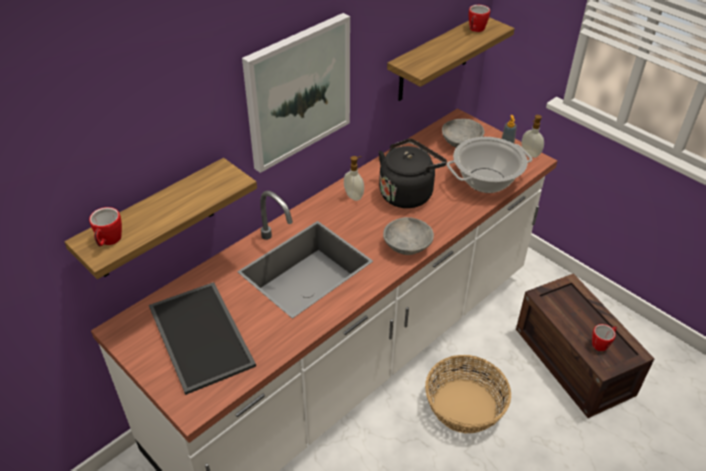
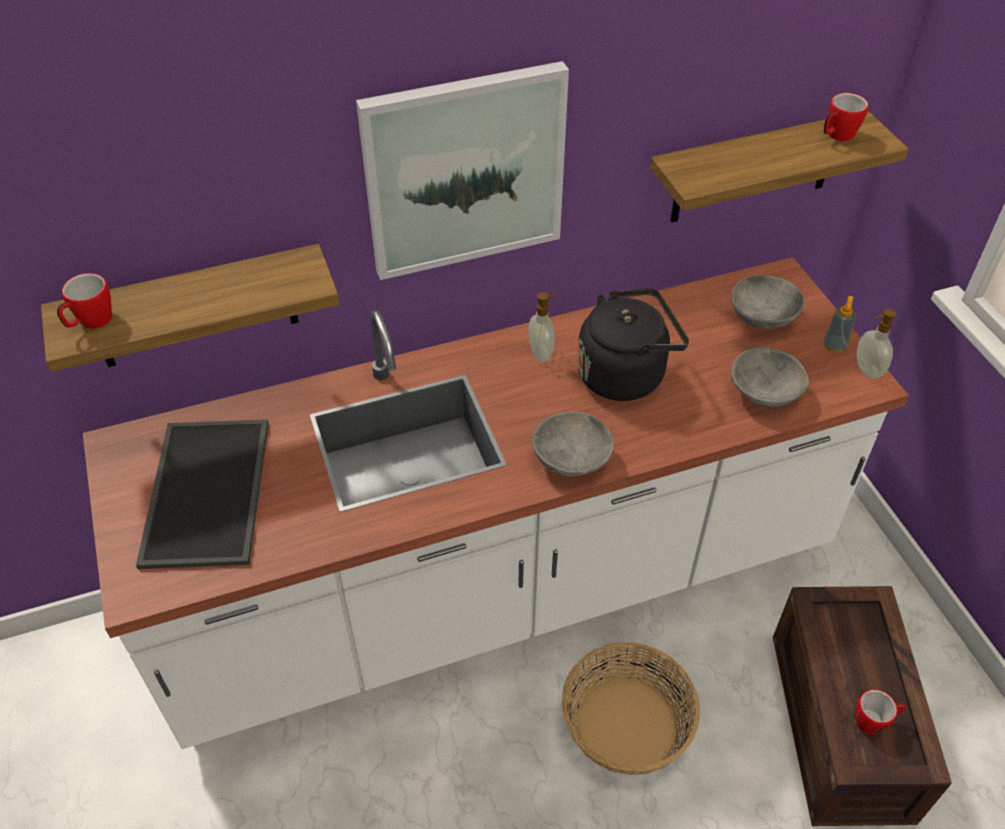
camera: 25 degrees right, 5 degrees up
cooking pot [447,137,532,193] -> grey bowl [731,347,809,407]

